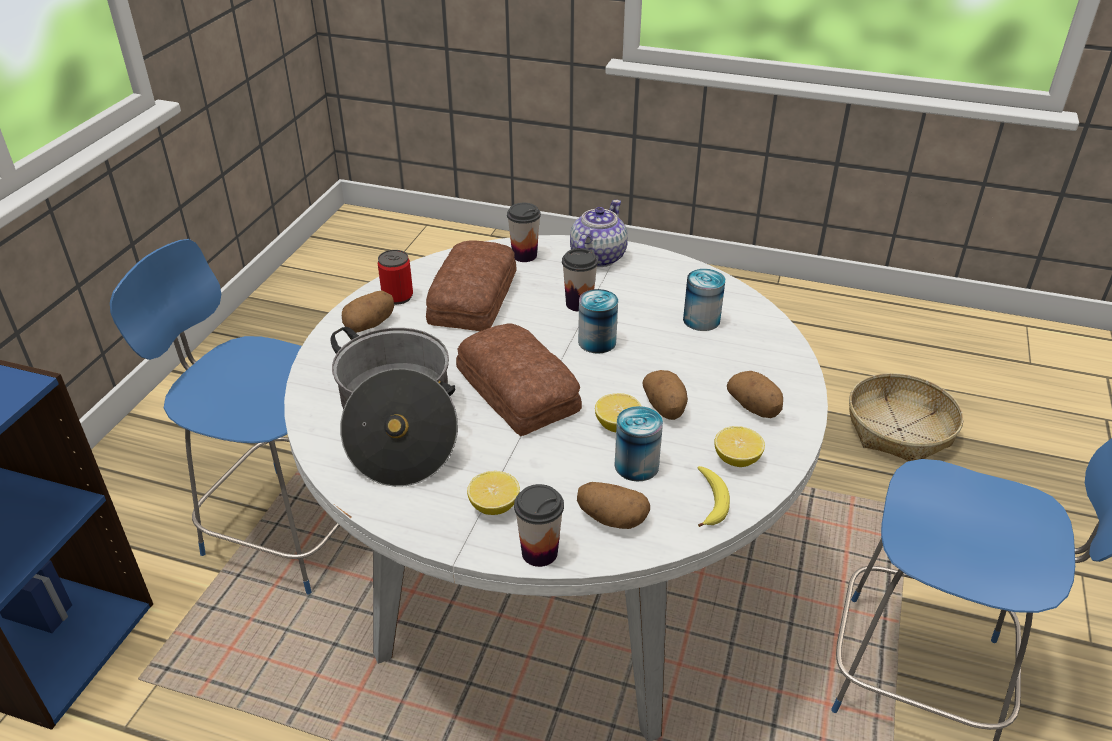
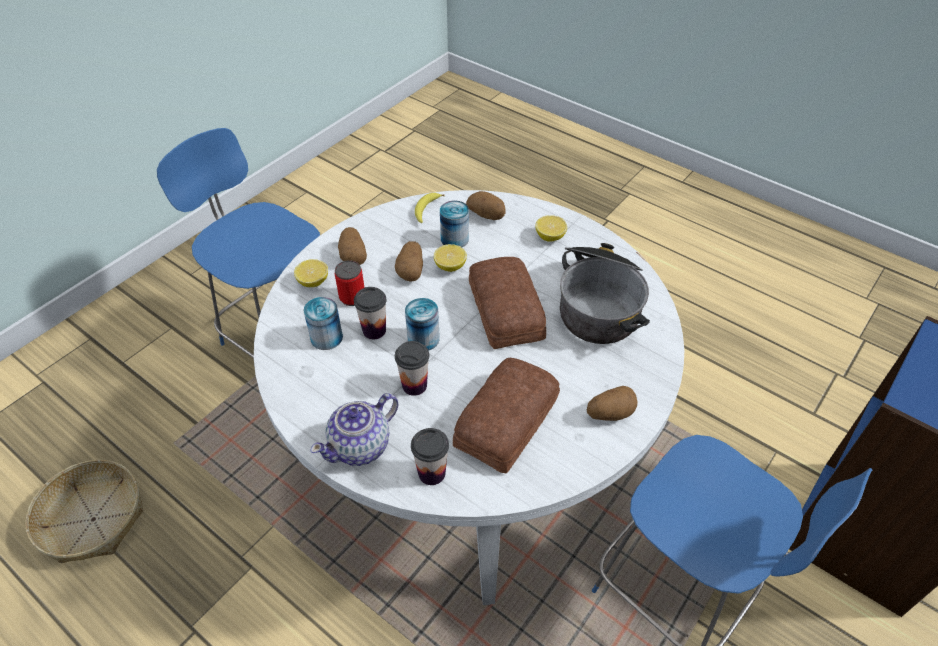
camera: 160 degrees left, 10 degrees up
can [378,250,413,305] -> can moved to [335,260,365,306]
cup [514,484,564,567] -> cup moved to [354,287,386,339]
lemon [714,426,765,467] -> lemon moved to [294,259,328,287]

